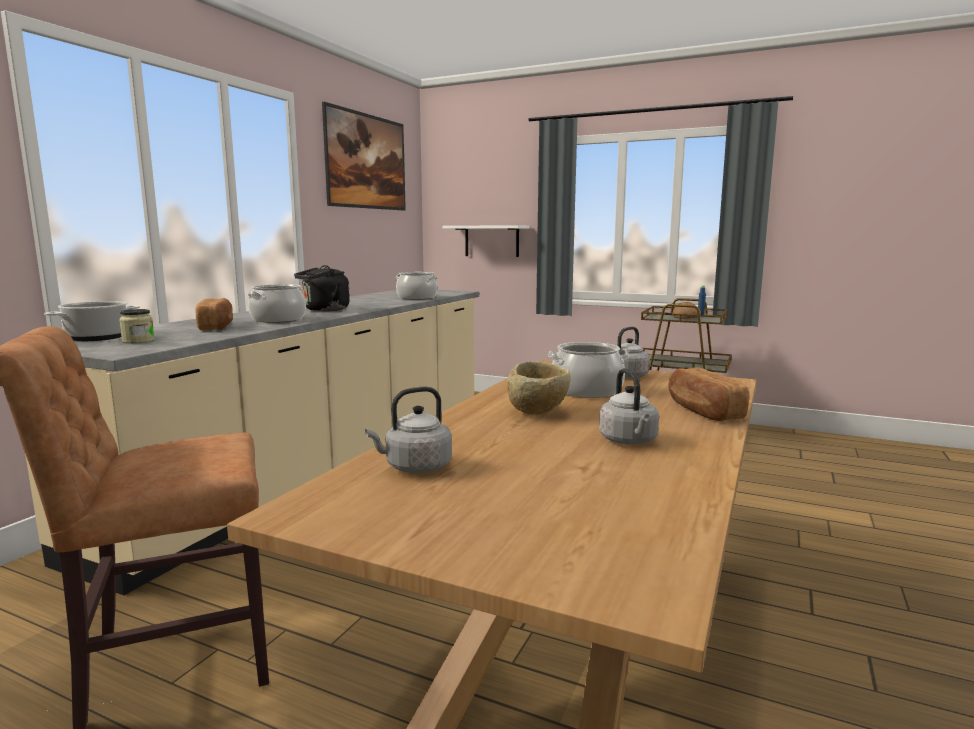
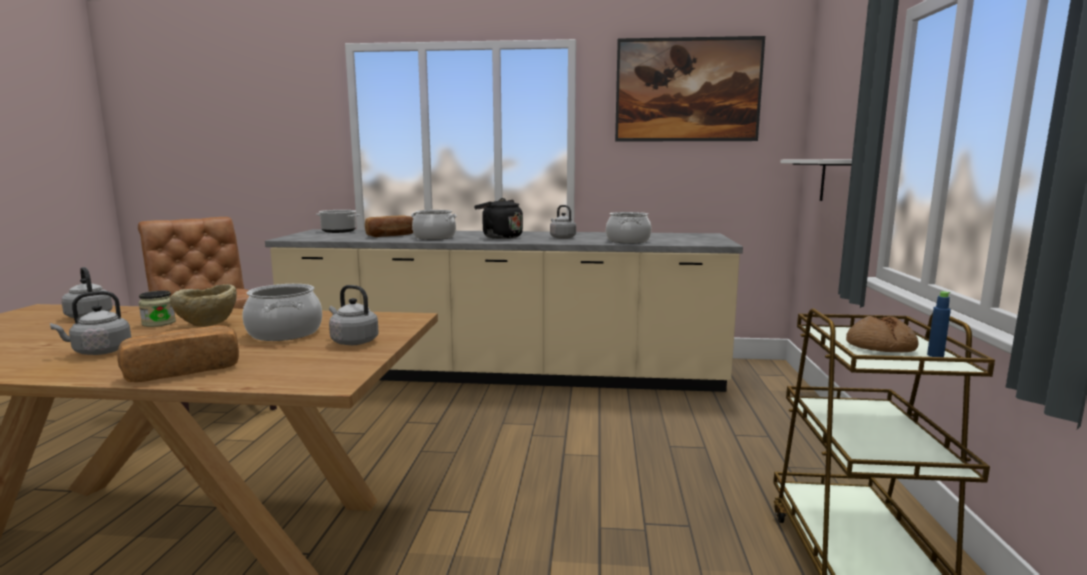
camera: 70 degrees right, 0 degrees up
jar [119,309,155,344] -> jar moved to [139,291,176,327]
none -> grey kettle [550,205,576,239]

